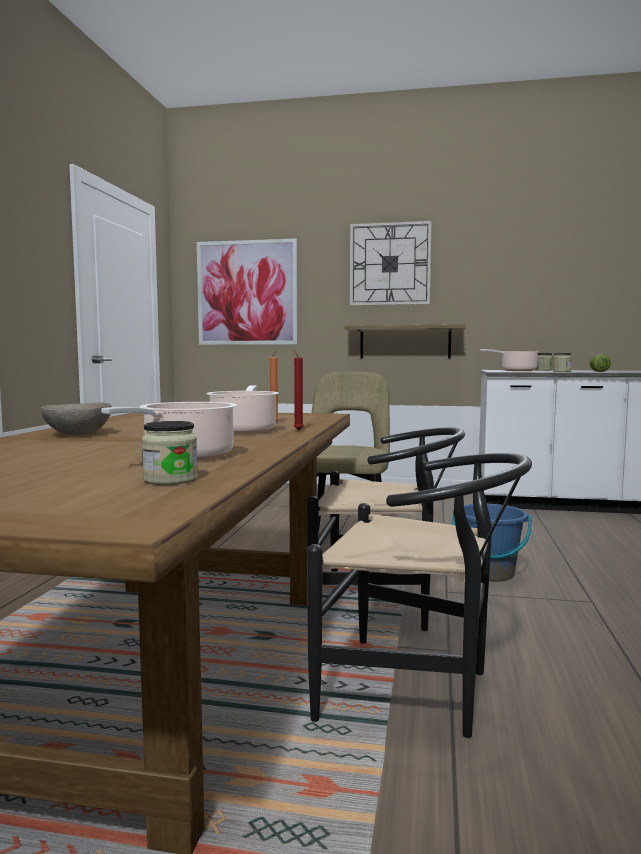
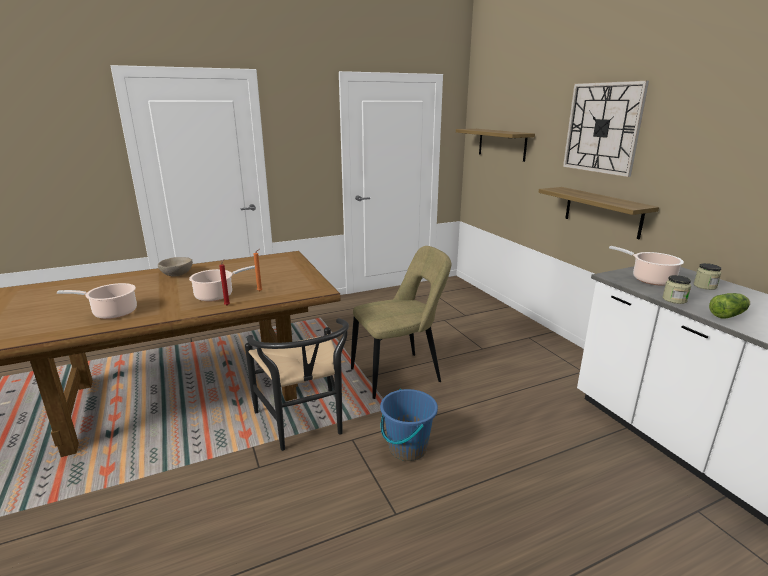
camera: 55 degrees right, 15 degrees up
jar [142,421,198,485] -> none
picture [197,239,297,345] -> shelf [456,129,535,162]
black chair [307,453,532,738] -> none

